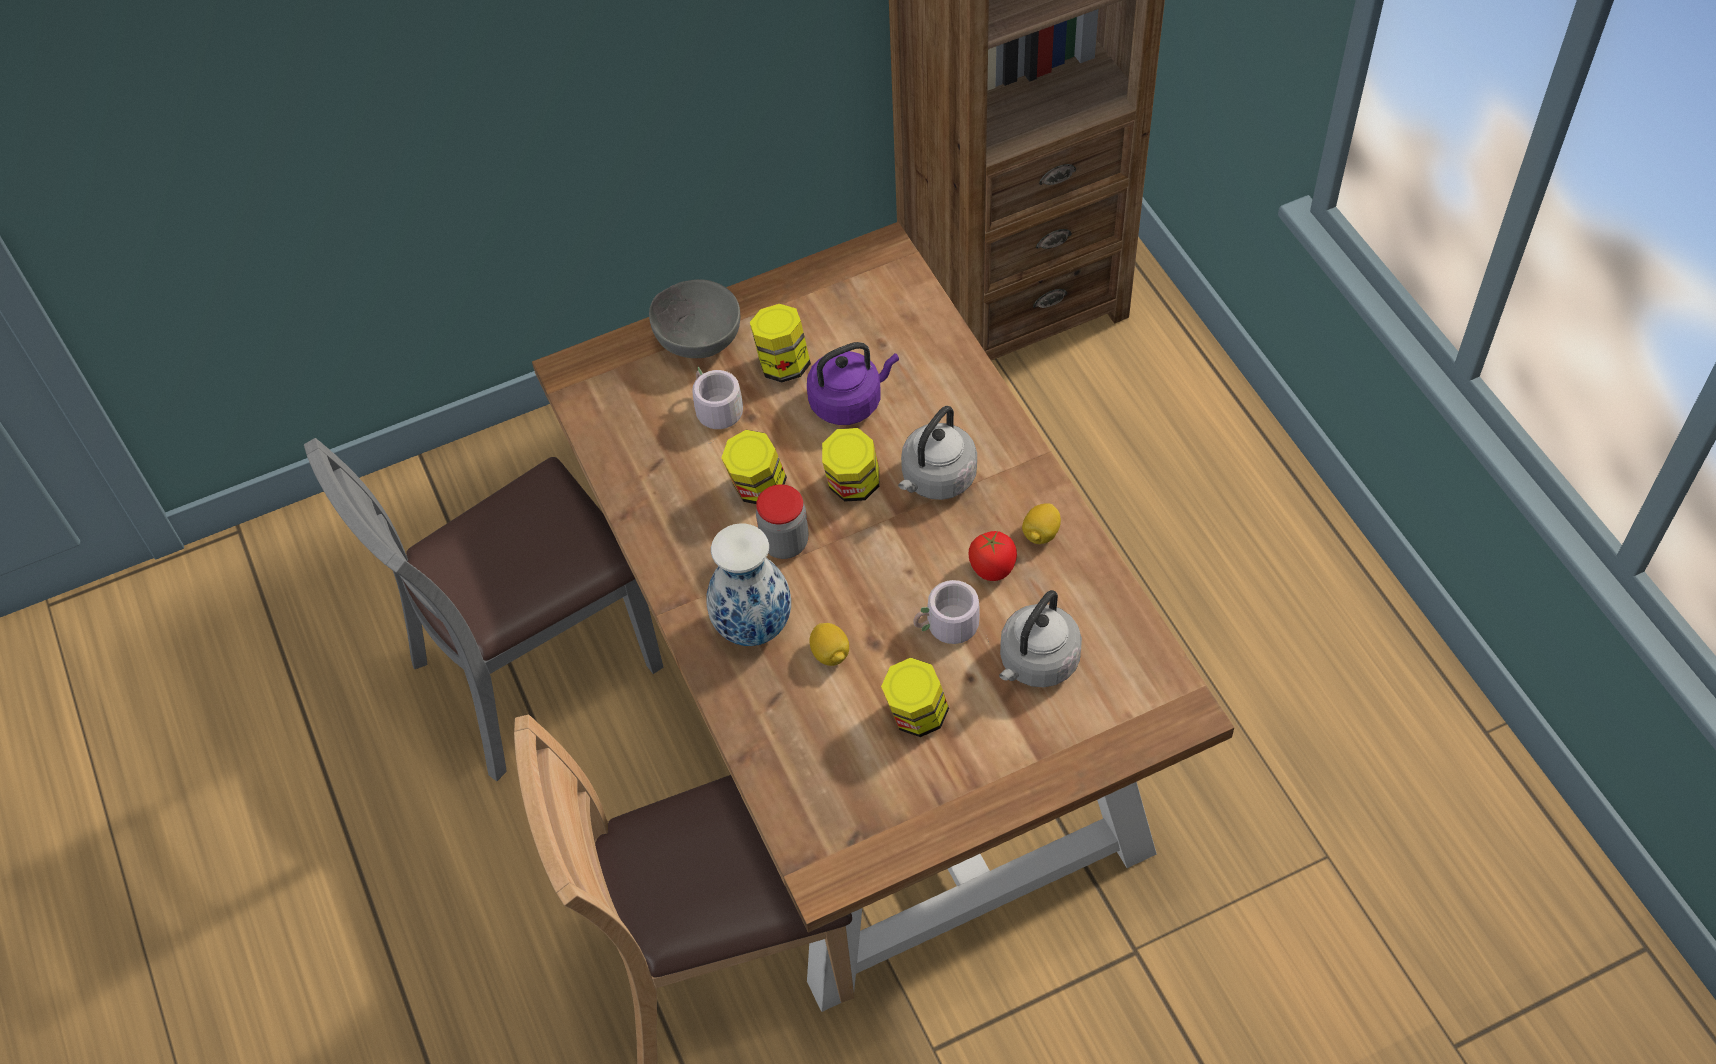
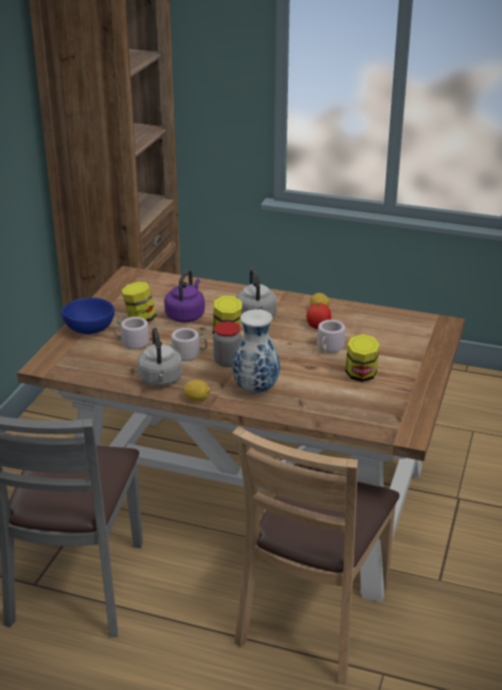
camera: 50 degrees left, 25 degrees down
grey bowl [649,279,740,358] -> blue bowl [61,298,115,334]
jar [721,430,787,504] -> grey mug [171,328,208,361]
lemon [809,623,849,666] -> lemon moved to [183,380,211,402]
grey kettle [999,590,1082,687] -> grey kettle moved to [137,327,182,386]

